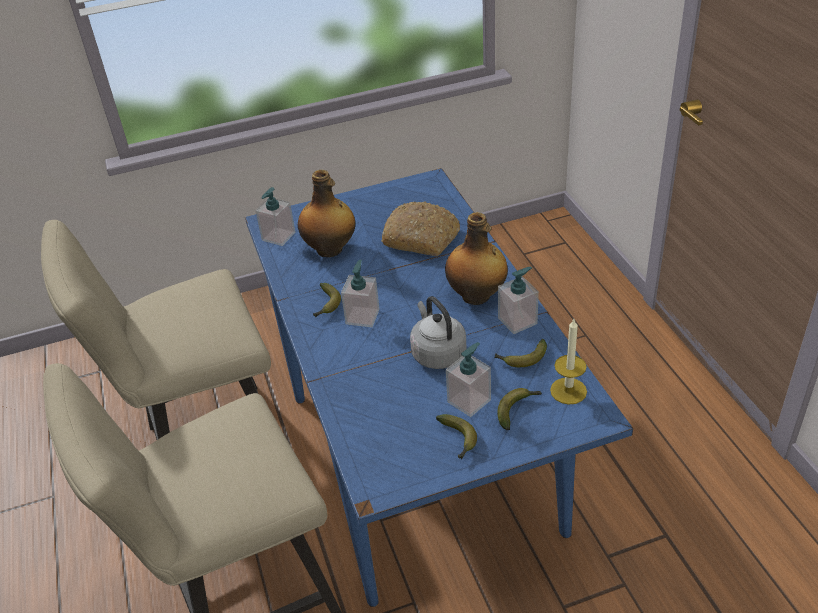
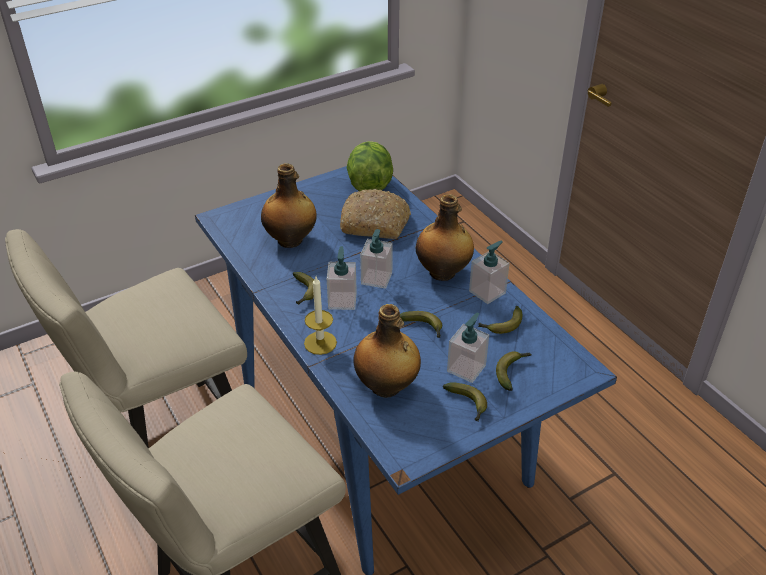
camera: 15 degrees left, 0 degrees up
soap dispenser [255,187,295,246] -> soap dispenser moved to [360,229,393,289]
grey kettle [410,296,466,369] -> banana [400,311,442,338]
candle [550,319,587,405] -> candle moved to [304,277,337,355]
none -> lettuce [347,141,393,191]
none -> bottle [354,304,421,398]

